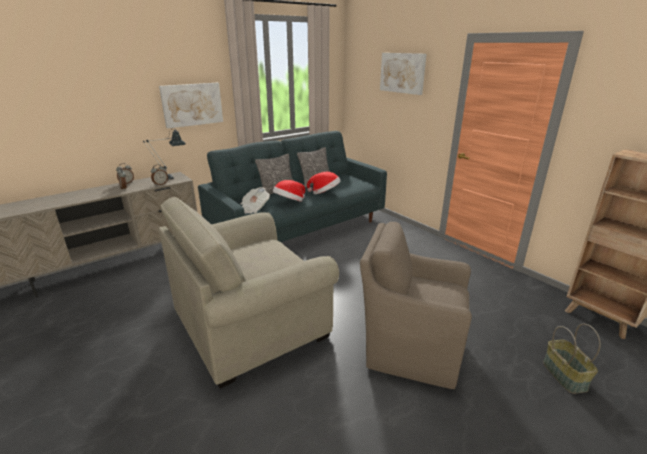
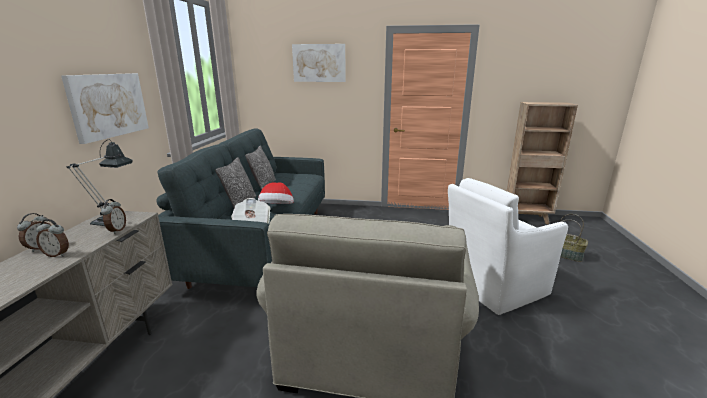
camera: 45 degrees left, 5 degrees down
hat [307,172,341,194] -> none
brown armchair [360,222,472,389] -> white armchair [448,178,568,315]

